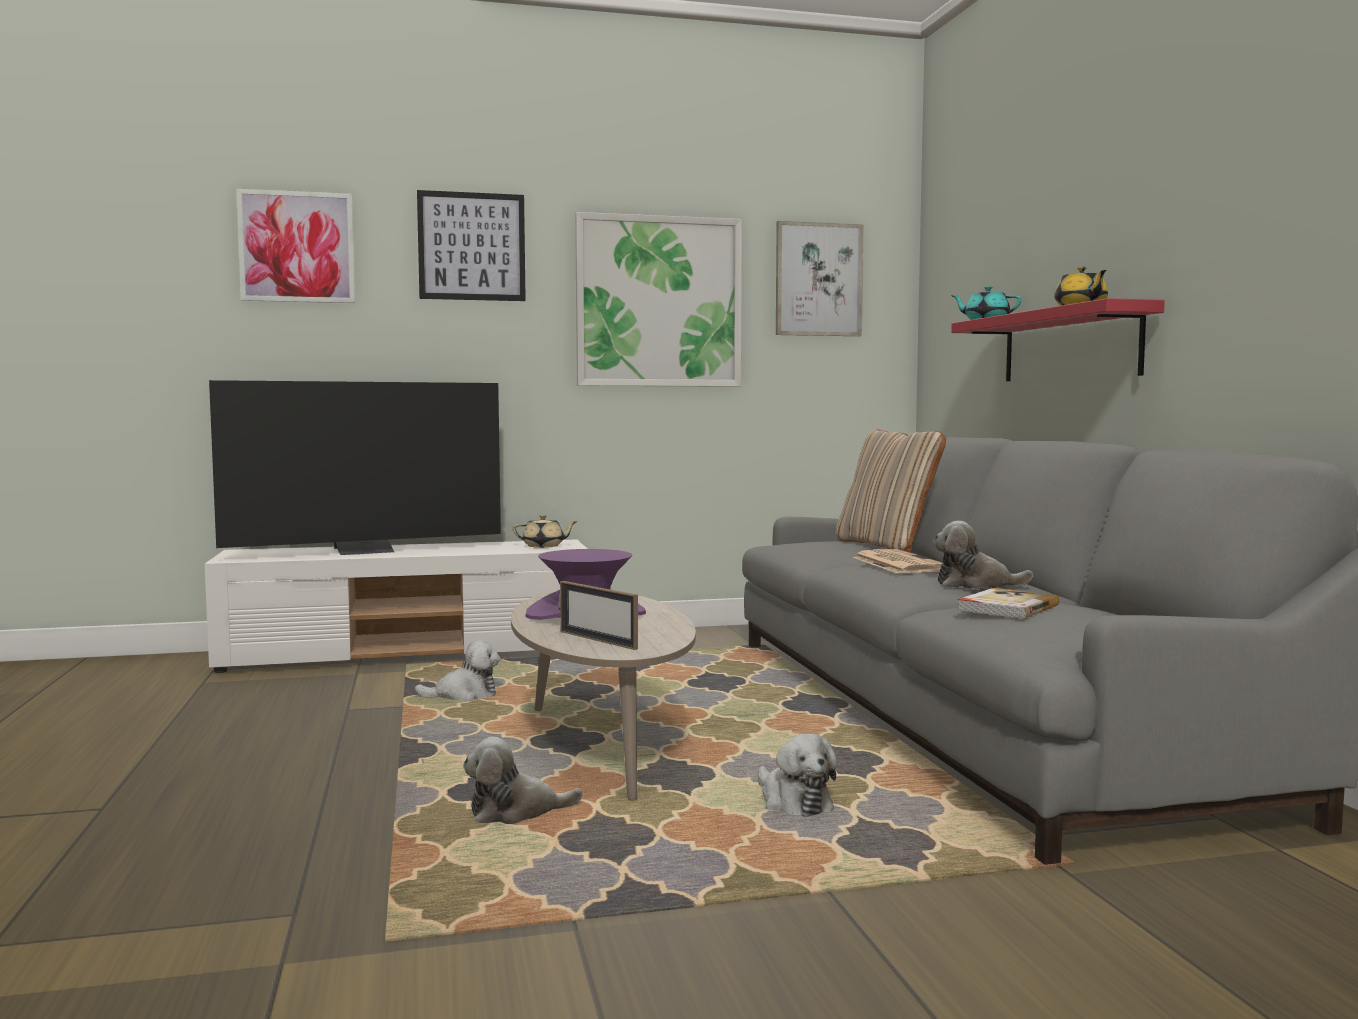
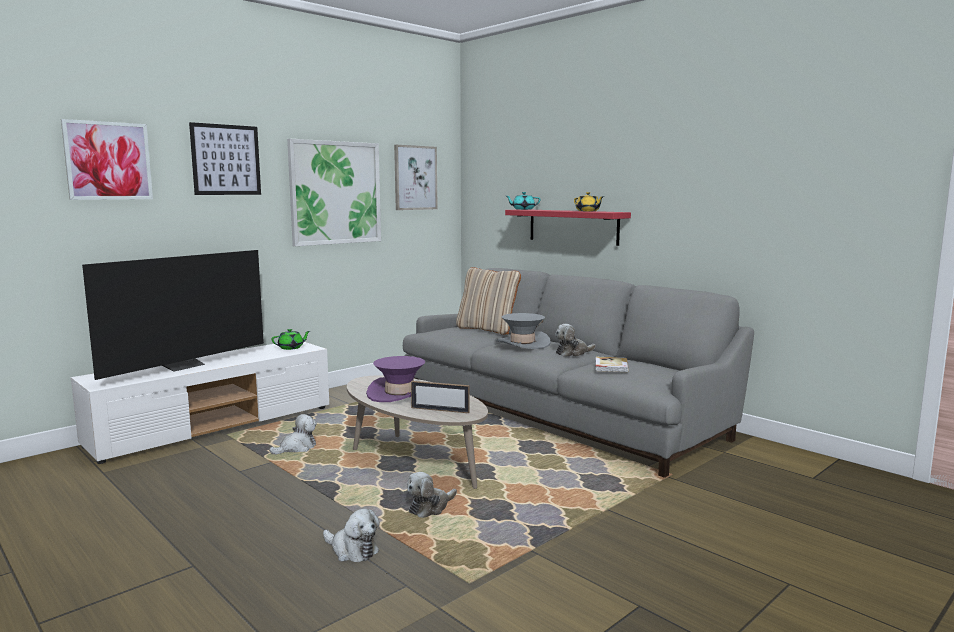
camera: 30 degrees left, 5 degrees up
beige teapot [513,515,578,548] -> green teapot [271,329,310,350]
plush toy [758,734,837,817] -> plush toy moved to [323,508,380,562]
newspaper [853,549,942,573] -> grey hat [495,313,551,349]

